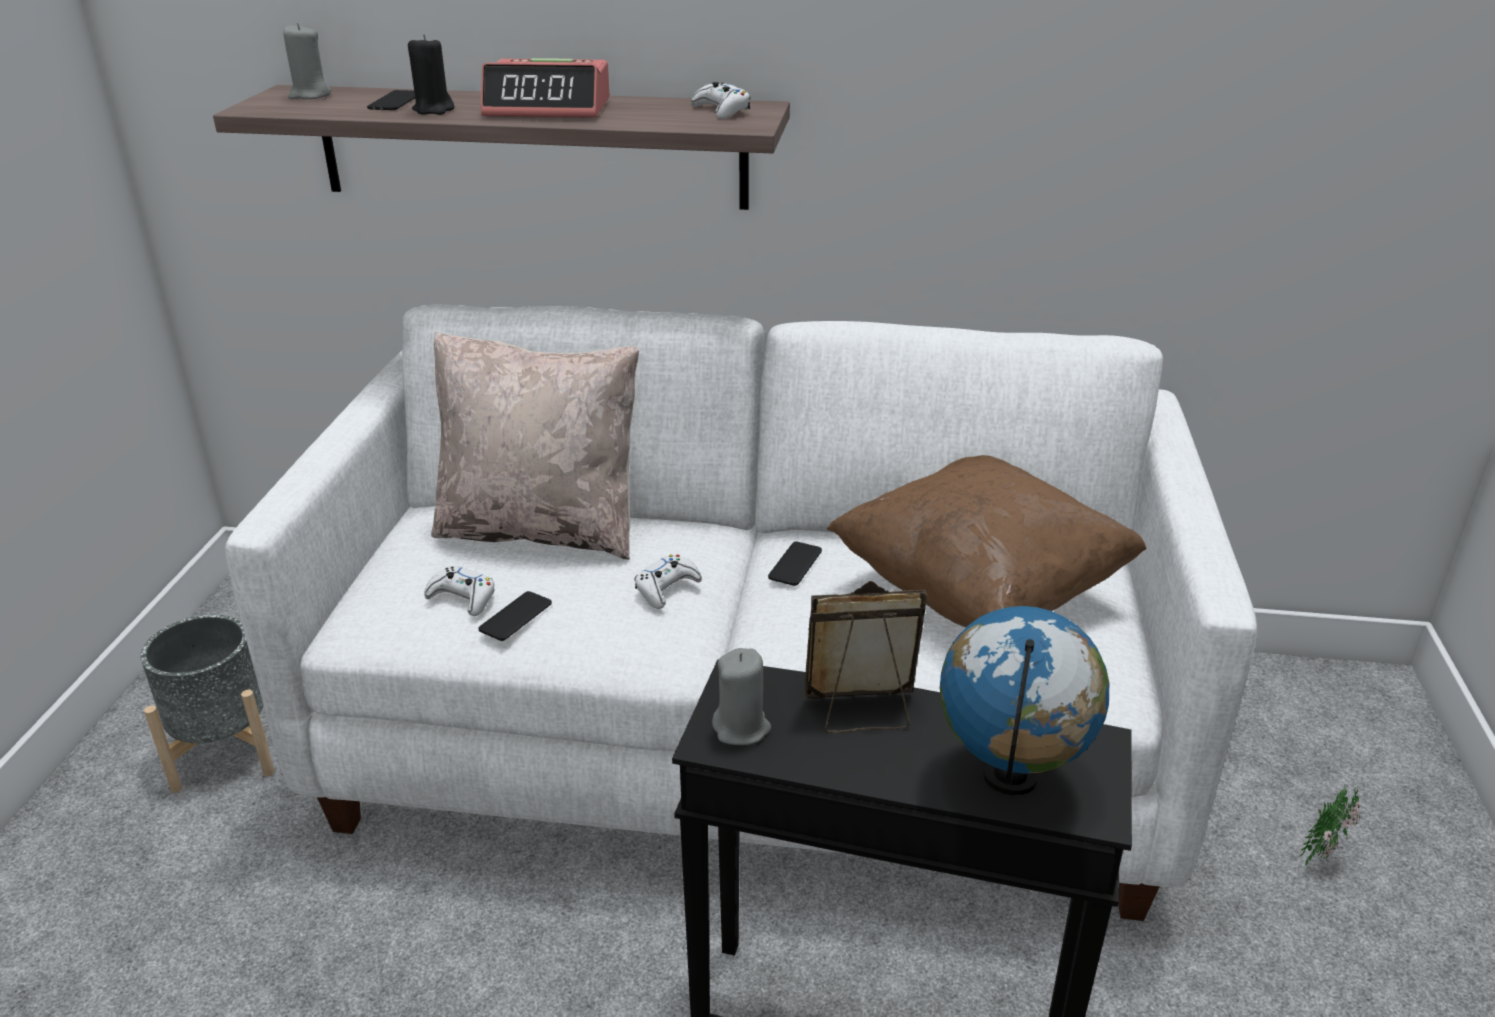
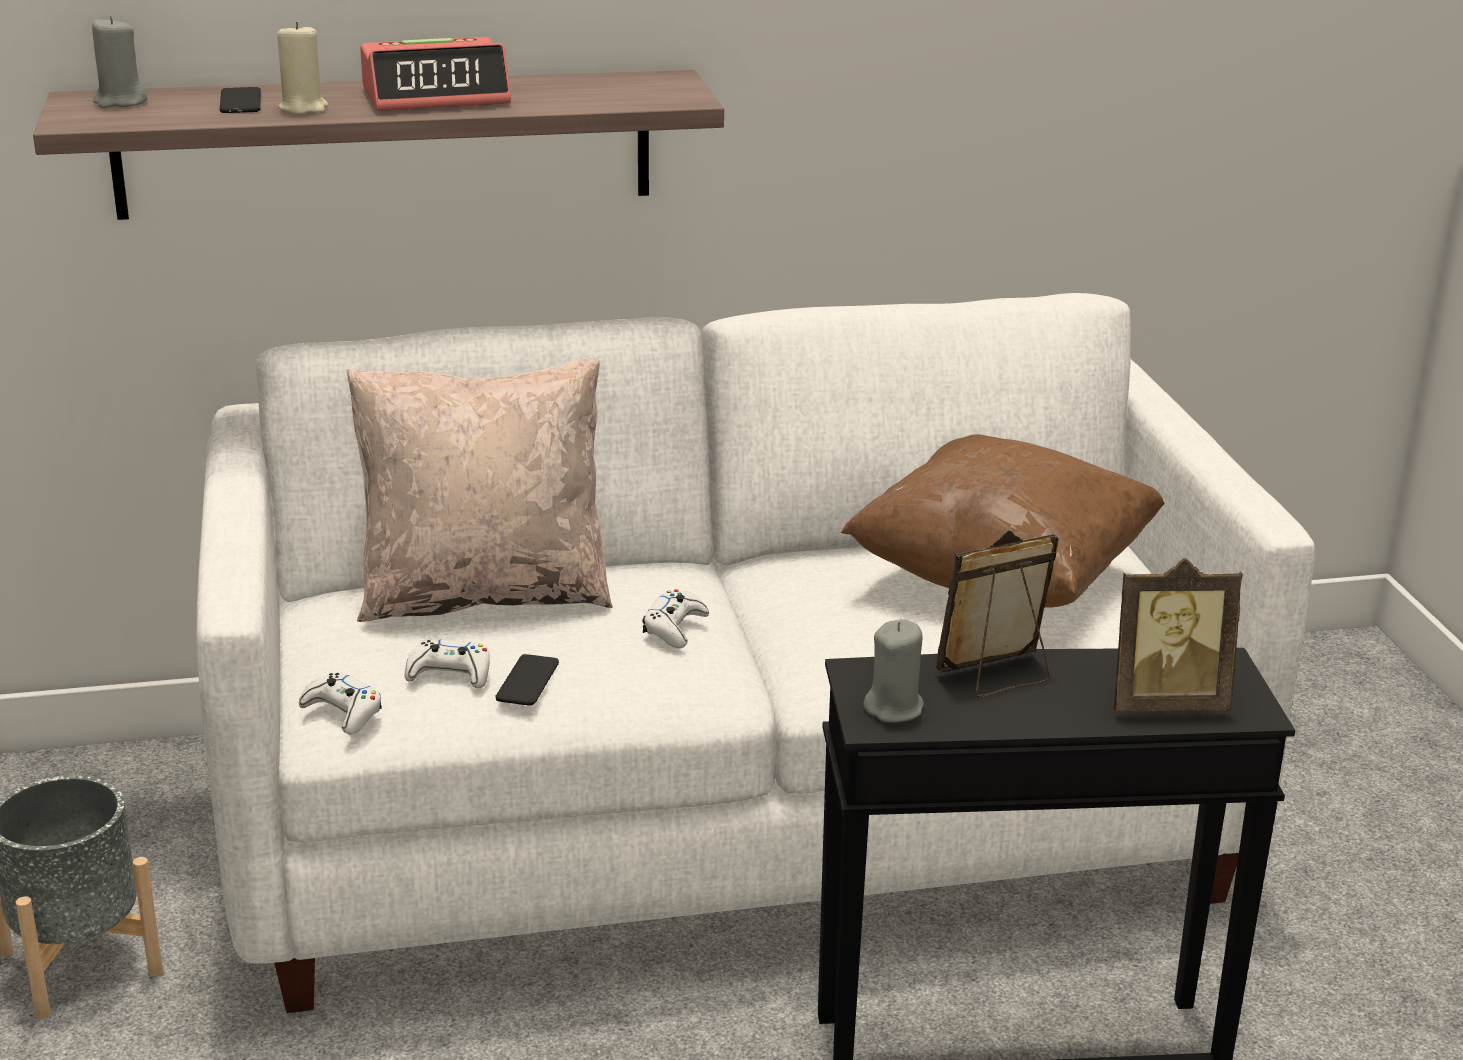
camera: 20 degrees left, 5 degrees down
black candle [408,34,455,115] -> beige candle [277,21,328,114]
white game controller [691,82,750,119] -> white game controller moved to [299,672,382,735]
phone [768,541,822,586] -> none
globe [940,606,1109,795] -> picture frame [1114,558,1243,712]
potted plant [1300,784,1361,868] -> none

